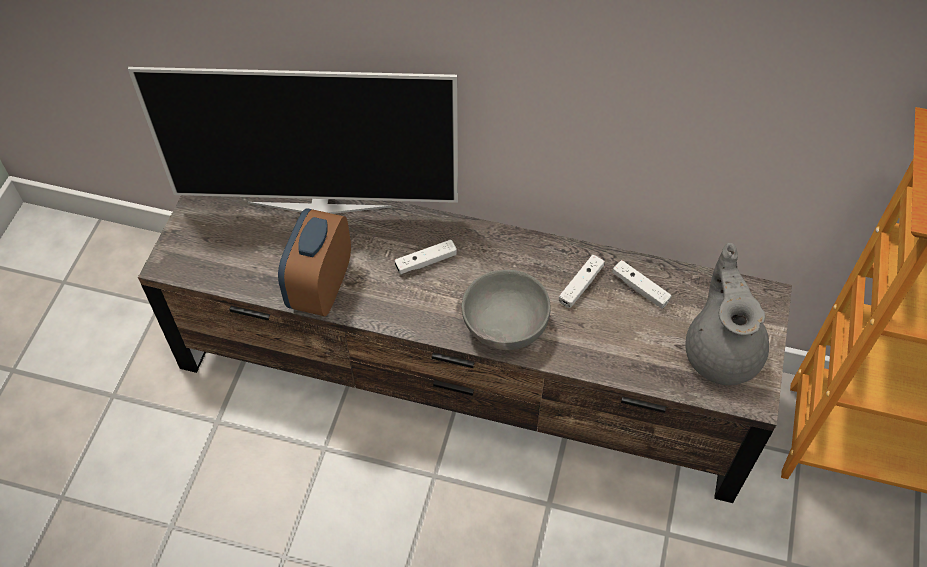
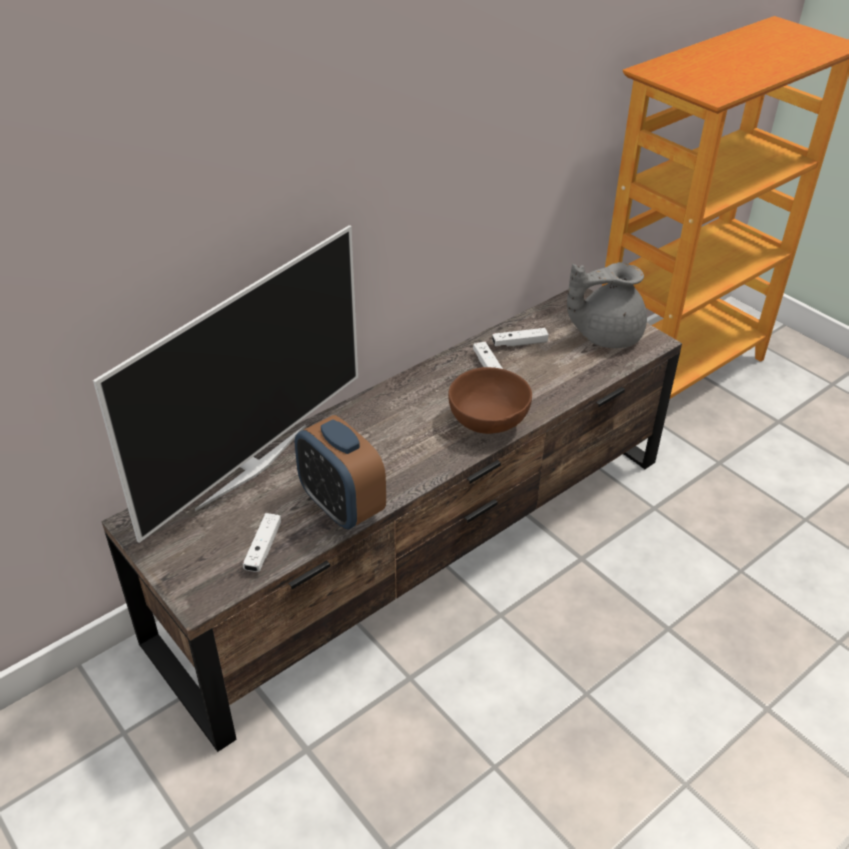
camera: 55 degrees left, 15 degrees down
white game controller [395,240,457,274] -> white game controller moved to [243,513,281,572]
grey bowl [462,270,551,350] -> brown bowl [448,367,532,434]
grey teapot [686,243,769,385] -> grey teapot turned 45 degrees counterclockwise [567,262,647,348]

